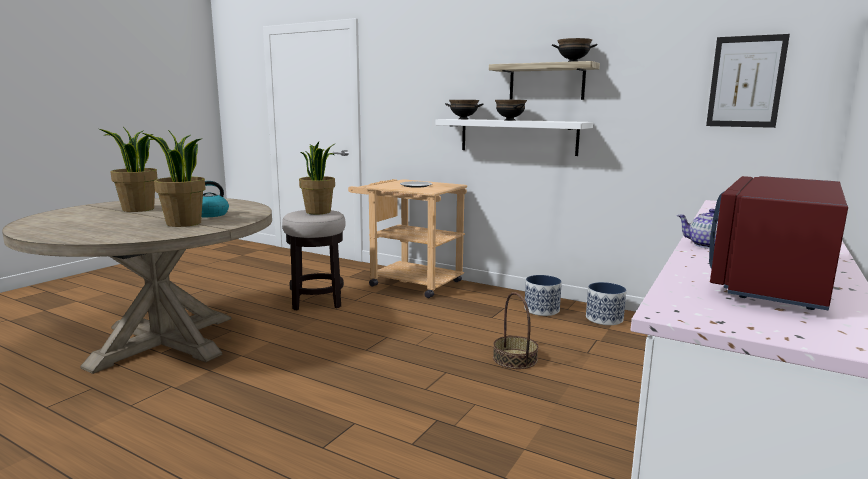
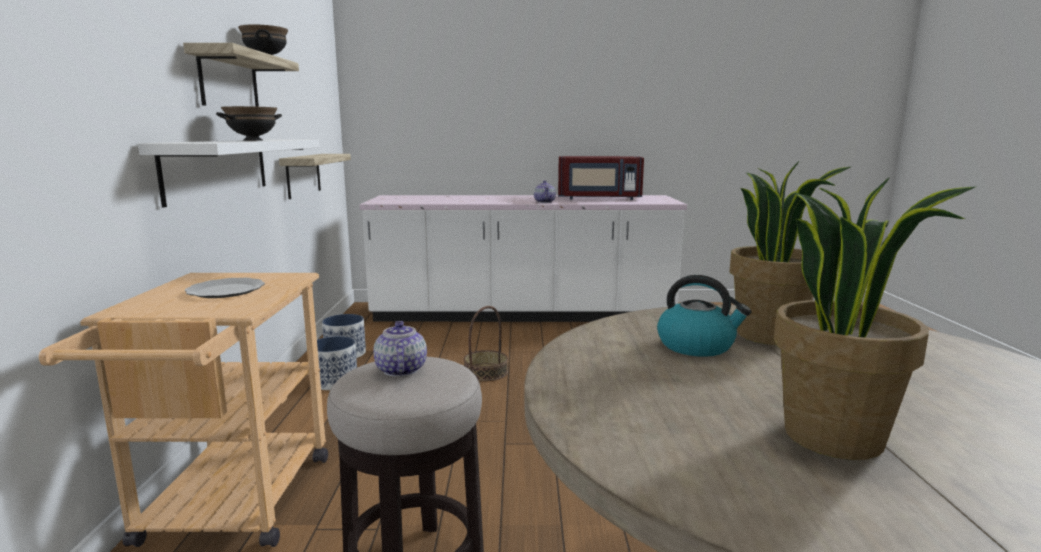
camera: 120 degrees left, 0 degrees up
potted plant [299,142,336,214] -> teapot [373,321,427,377]
black bowl [445,100,483,119] -> none
picture [706,34,790,128] -> none
none -> shelf [279,154,351,199]

